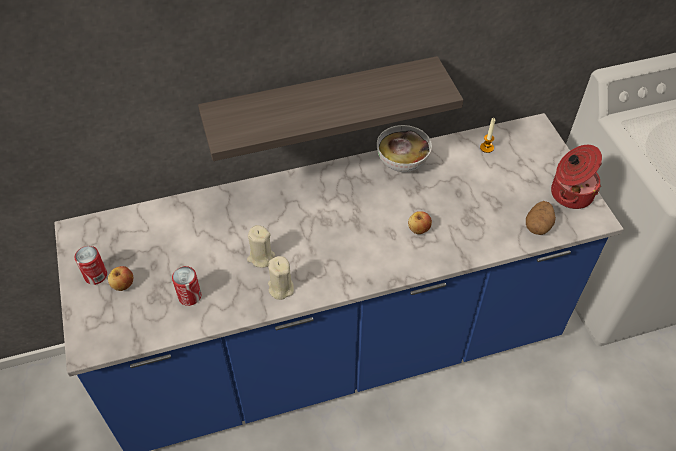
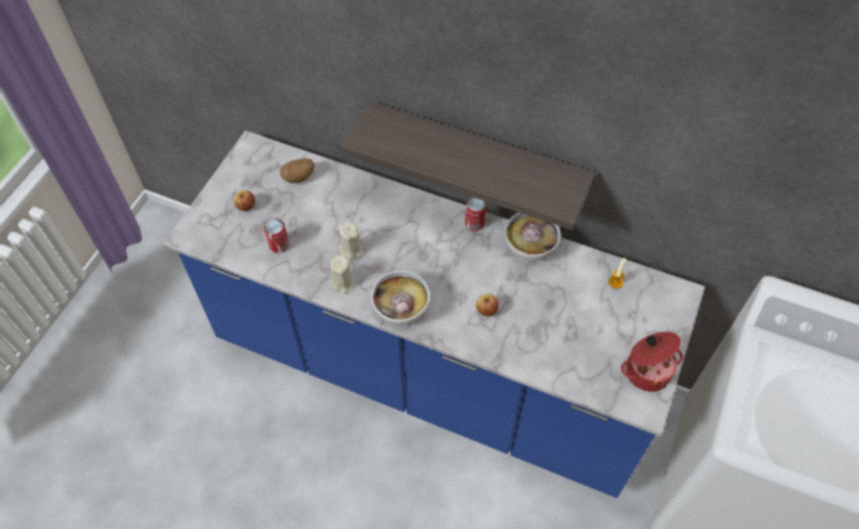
camera: 40 degrees right, 5 degrees up
can [75,246,107,285] -> can moved to [465,197,487,231]
potato [526,201,556,235] -> potato moved to [280,158,315,183]
none -> bowl [371,271,430,325]

